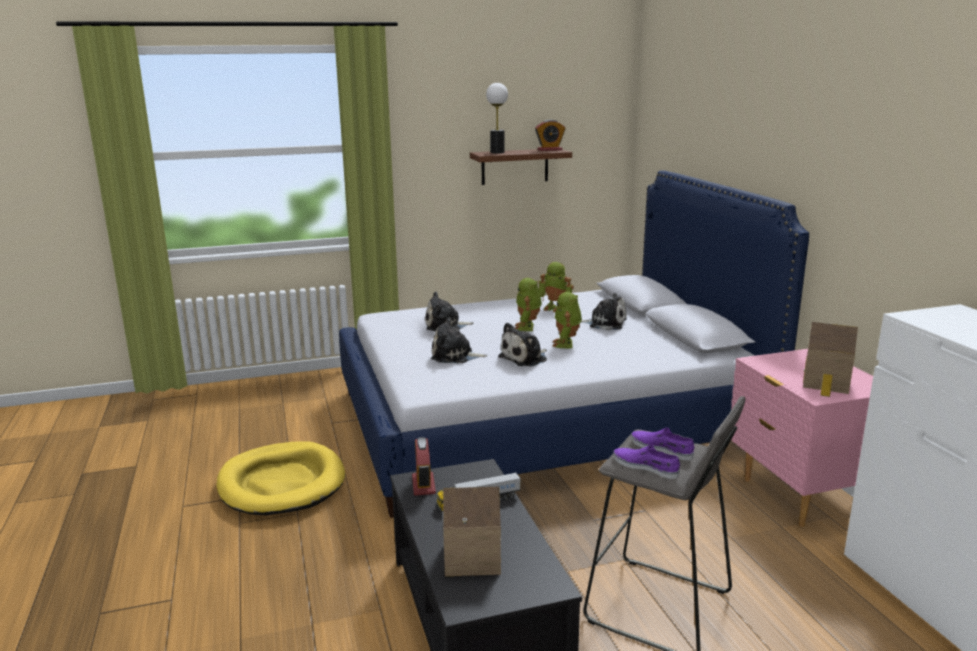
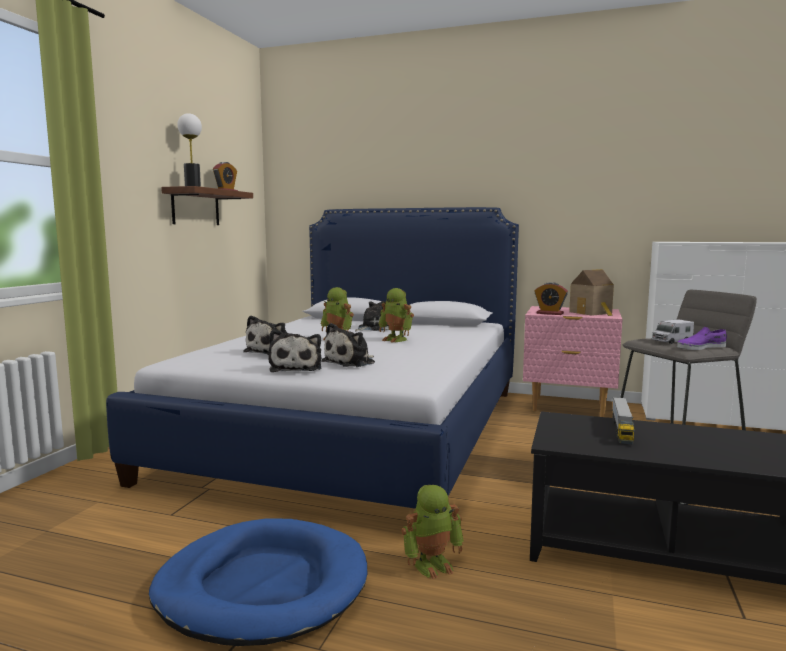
camera: 55 degrees left, 10 degrees down
yellow dog bed [216,441,345,515] -> blue dog bed [149,518,367,646]
alarm clock [412,437,436,496] -> alarm clock moved to [535,282,568,315]
toy house [443,487,501,576] -> none
plush toy [498,323,547,367] -> plush toy moved to [268,330,321,372]
toy robot [538,262,574,312] -> toy robot moved to [401,485,464,579]
purple shoe [631,428,694,460] -> toy truck [652,319,694,344]

